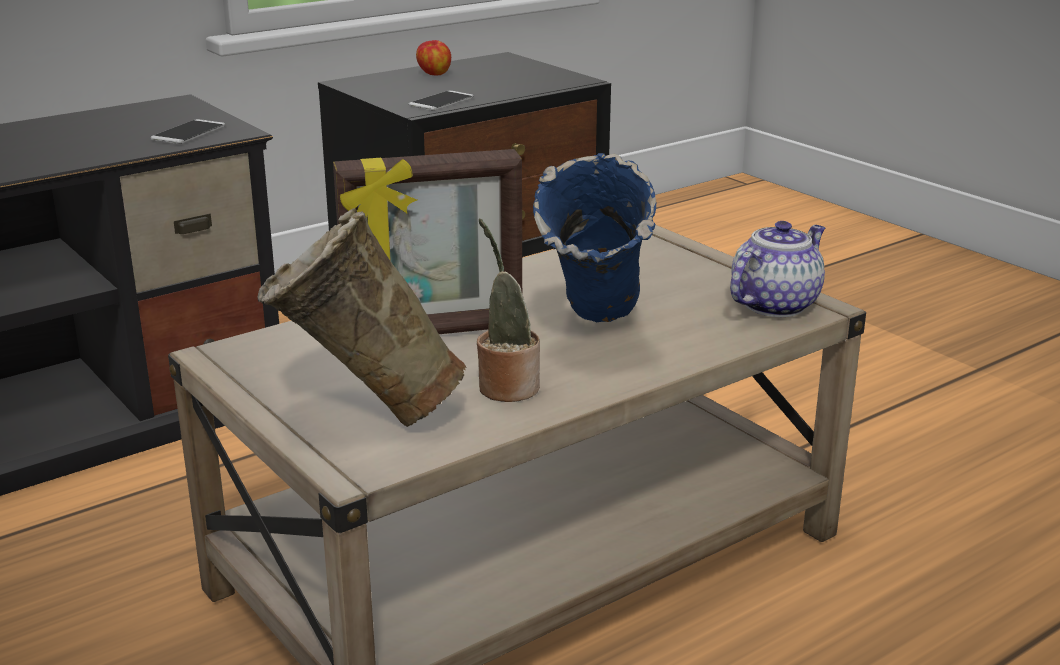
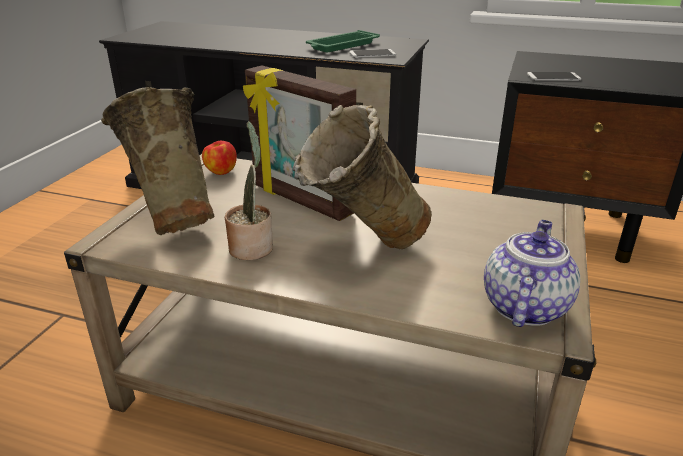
camera: 55 degrees right, 5 degrees up
apple [416,40,451,75] -> apple moved to [202,141,237,175]
blue vase [533,153,656,322] -> beige vase [293,105,432,249]
teapot [730,221,825,317] -> teapot turned 75 degrees counterclockwise [484,220,580,327]
none -> green tray [306,30,380,52]

